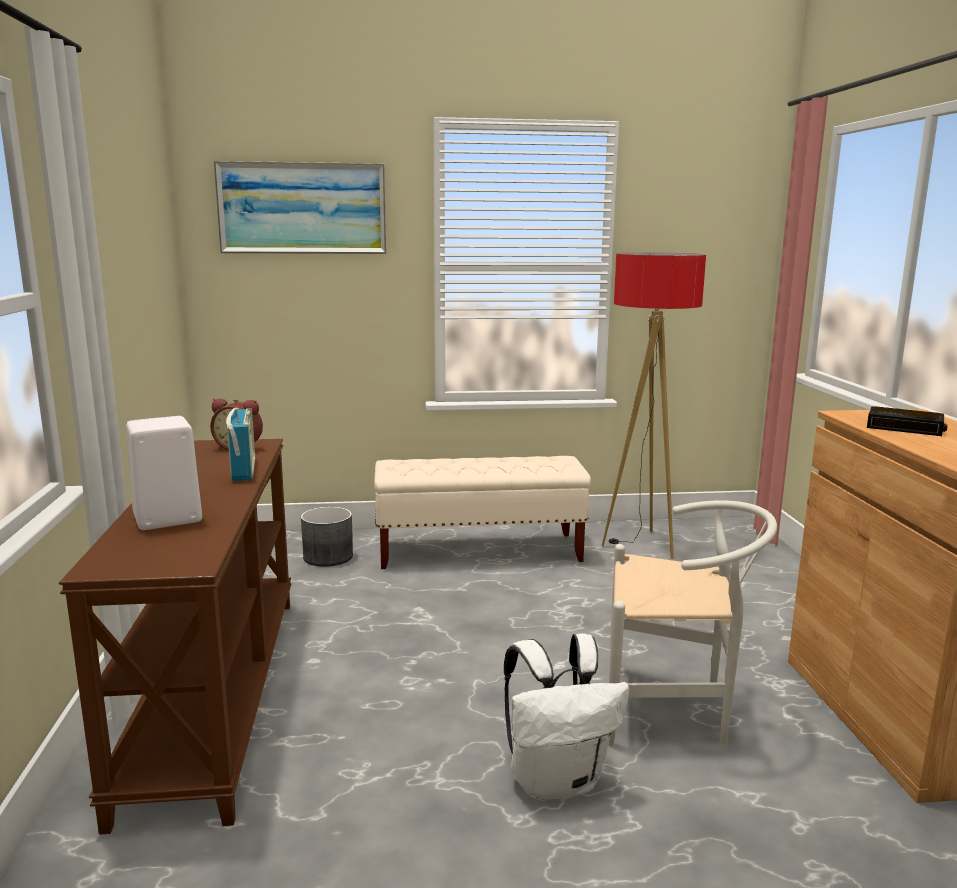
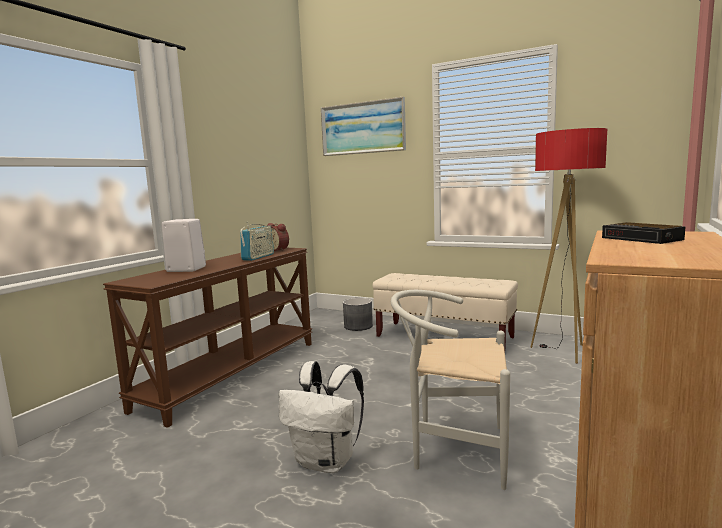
camera: 35 degrees right, 5 degrees down
white chair [609,500,777,746] -> white chair turned 150 degrees clockwise [391,290,510,490]

